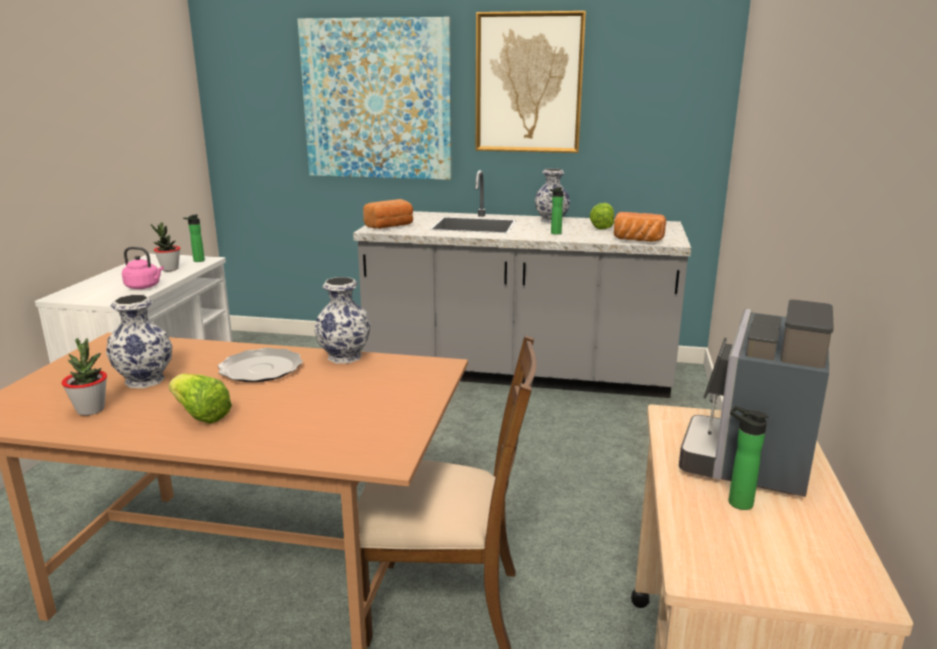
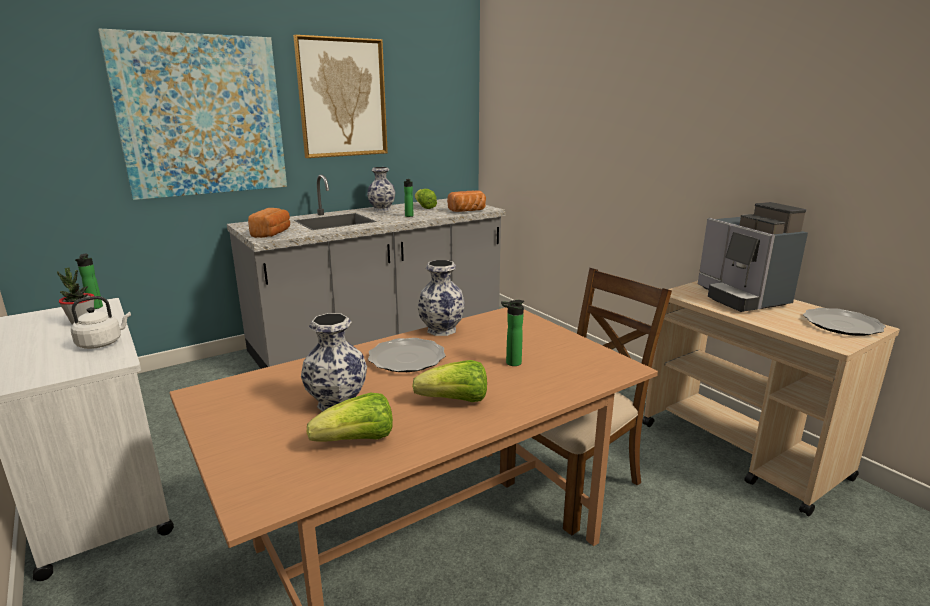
camera: 45 degrees left, 0 degrees up
potted plant [62,338,107,415] -> lettuce [306,392,393,442]
pink kettle [122,247,164,289] -> white kettle [71,296,131,349]
bottle [729,406,768,510] -> bottle moved to [501,300,524,366]
none -> plate [803,308,886,336]

